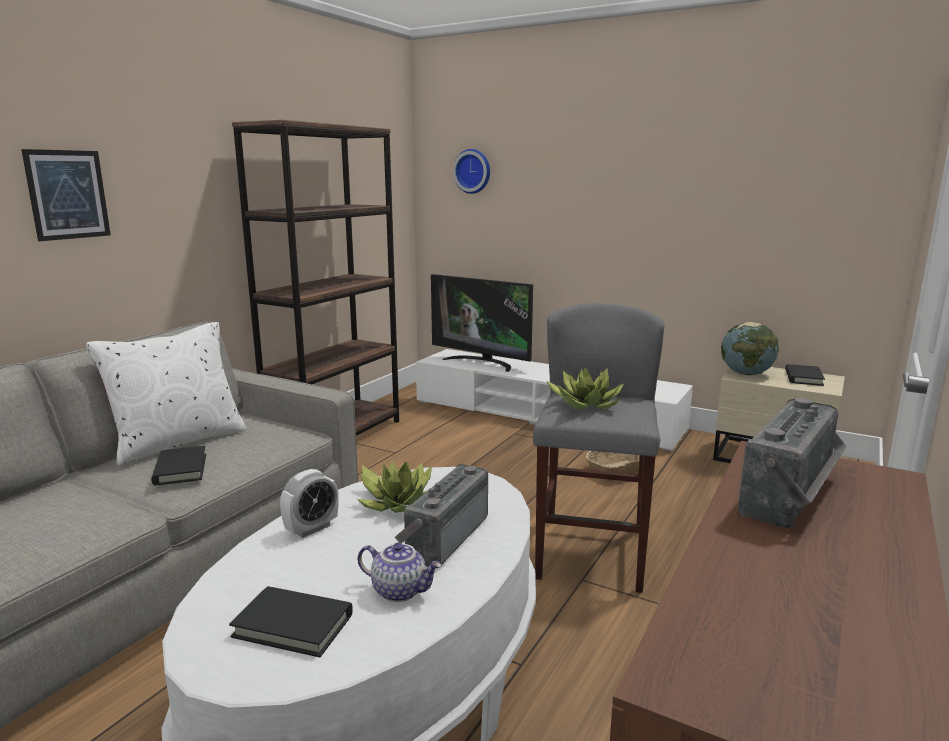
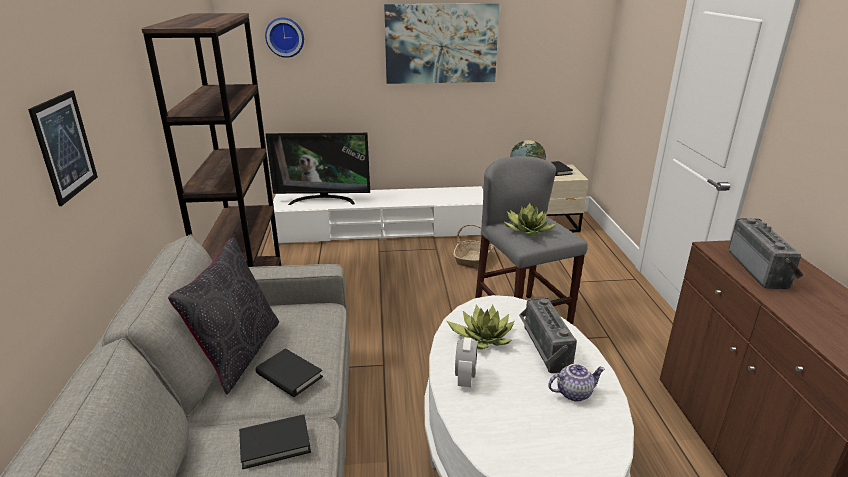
camera: 35 degrees left, 10 degrees up
white pillow [86,322,247,465] -> black pillow [168,237,279,395]
black book [229,586,353,657] -> black book moved to [239,415,311,469]
none -> picture [384,3,499,84]

